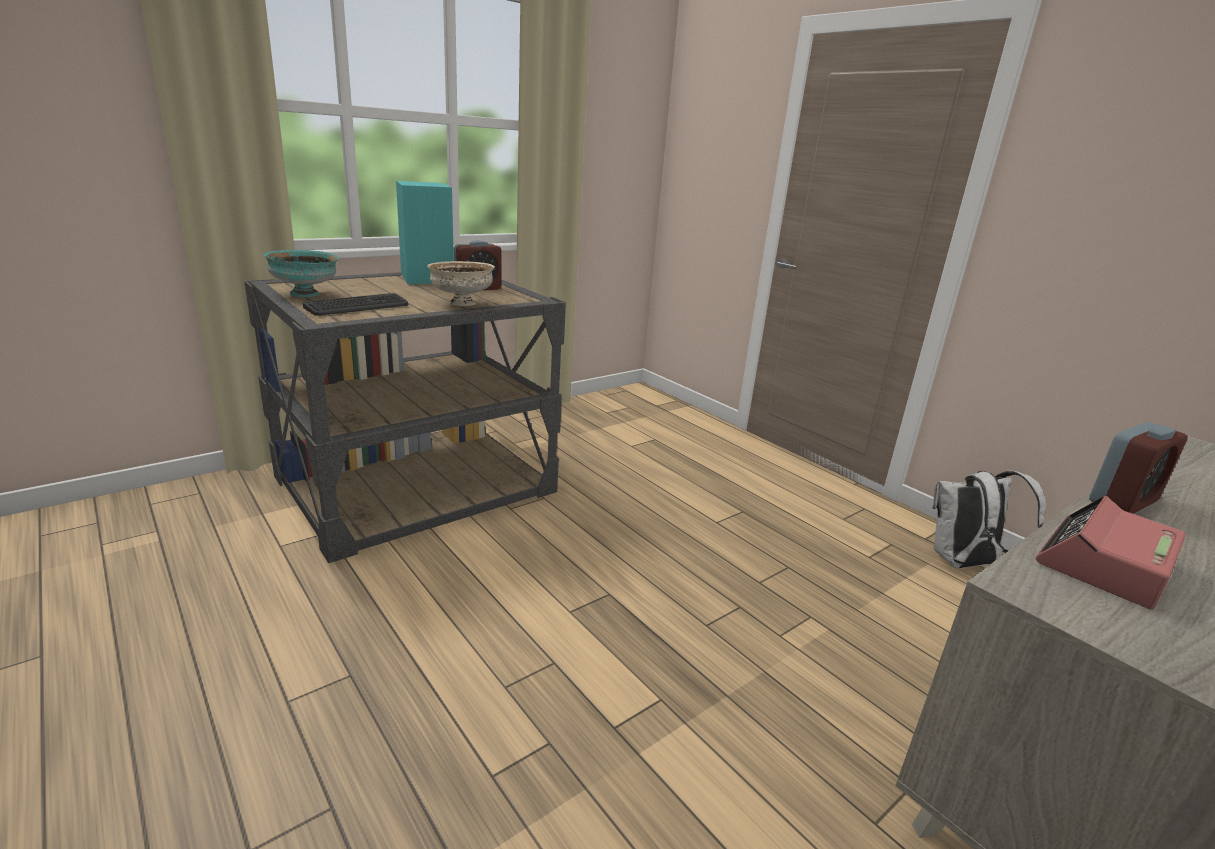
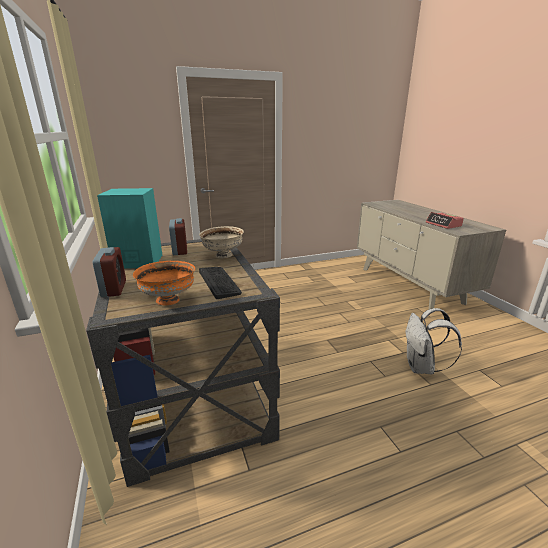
camera: 70 degrees left, 0 degrees up
turquoise bowl [264,250,339,297] -> orange bowl [133,261,195,305]
white backpack [933,470,1046,568] -> white backpack moved to [406,308,462,375]
alarm clock [1089,422,1188,514] -> alarm clock moved to [92,247,126,297]

